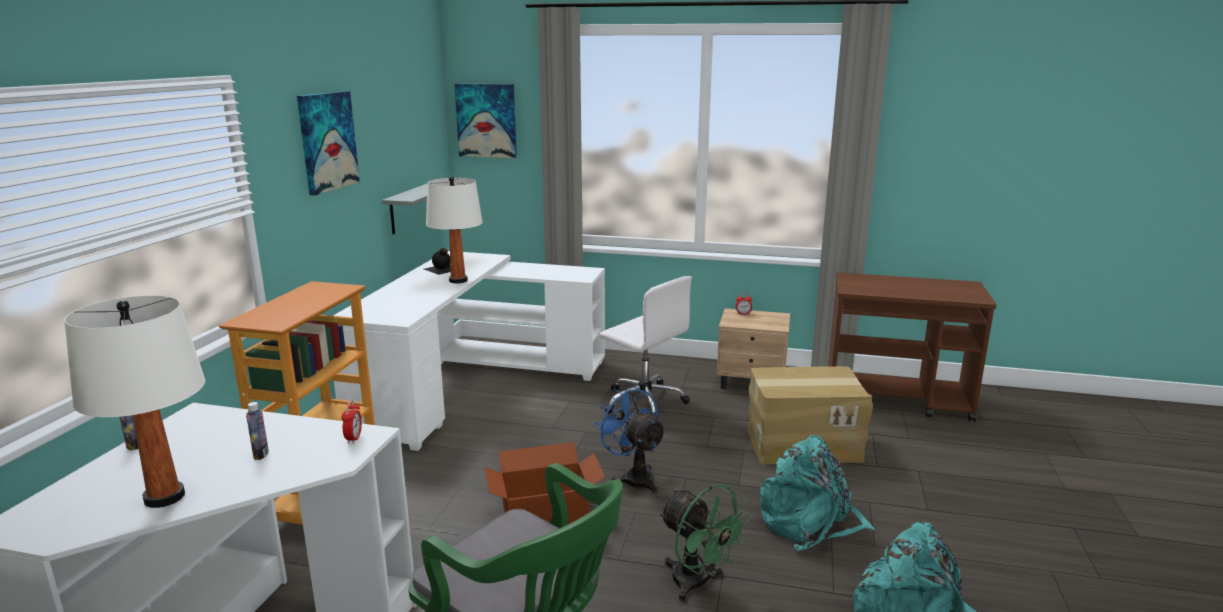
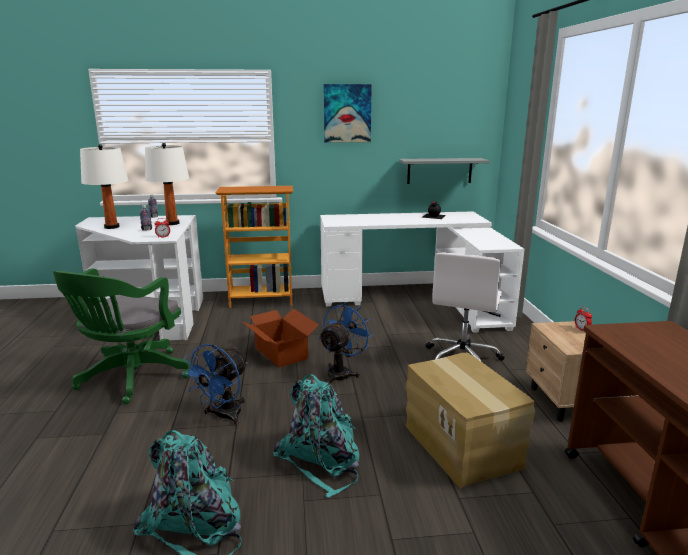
camera: 70 degrees right, 0 degrees up
white table lamp [426,176,483,283] -> white table lamp moved to [145,143,189,225]
picture [454,83,517,158] -> none
green fan [659,484,751,601] -> blue fan [182,344,248,425]

